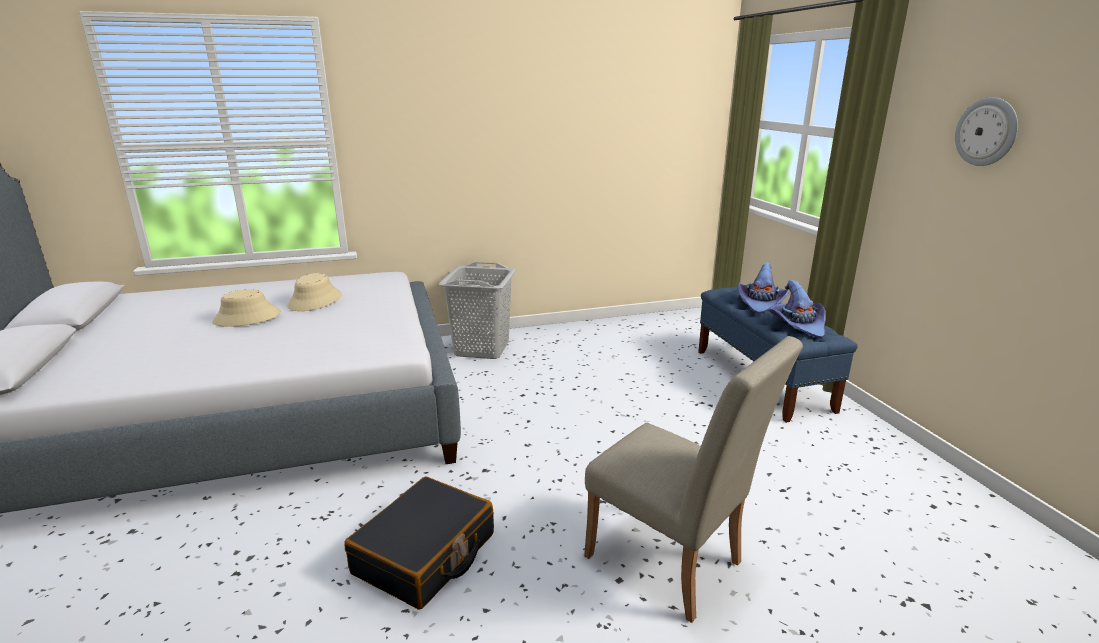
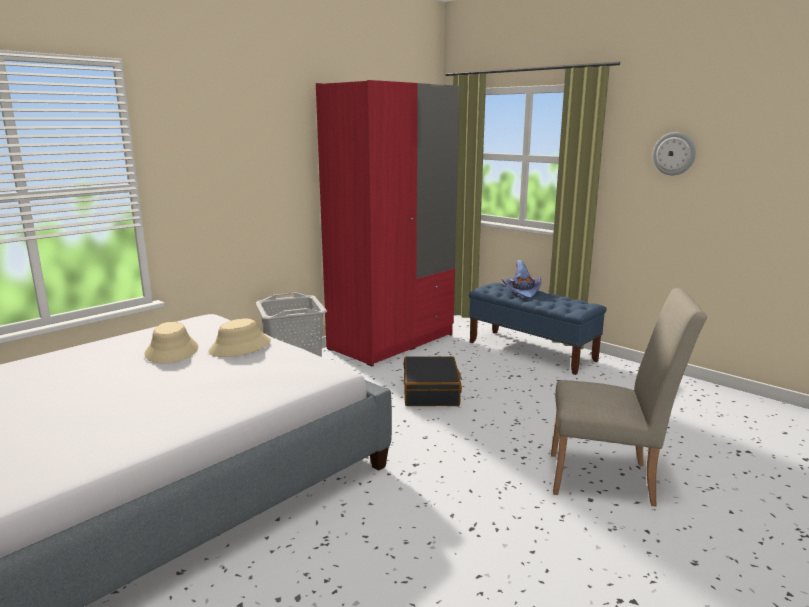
camera: 30 degrees left, 5 degrees down
beige hat [212,289,281,327] -> beige hat moved to [209,319,271,357]
black suitcase [344,477,494,610] -> black suitcase moved to [404,356,462,406]
purple hat [770,280,826,339] -> none
none -> red wardrobe [316,80,460,366]

